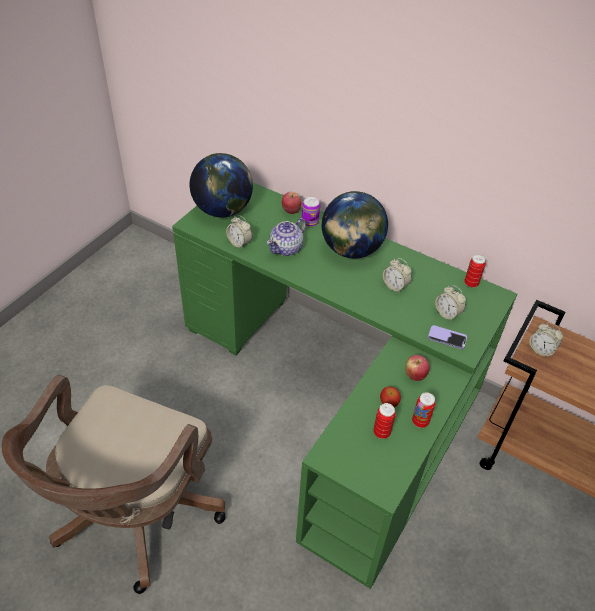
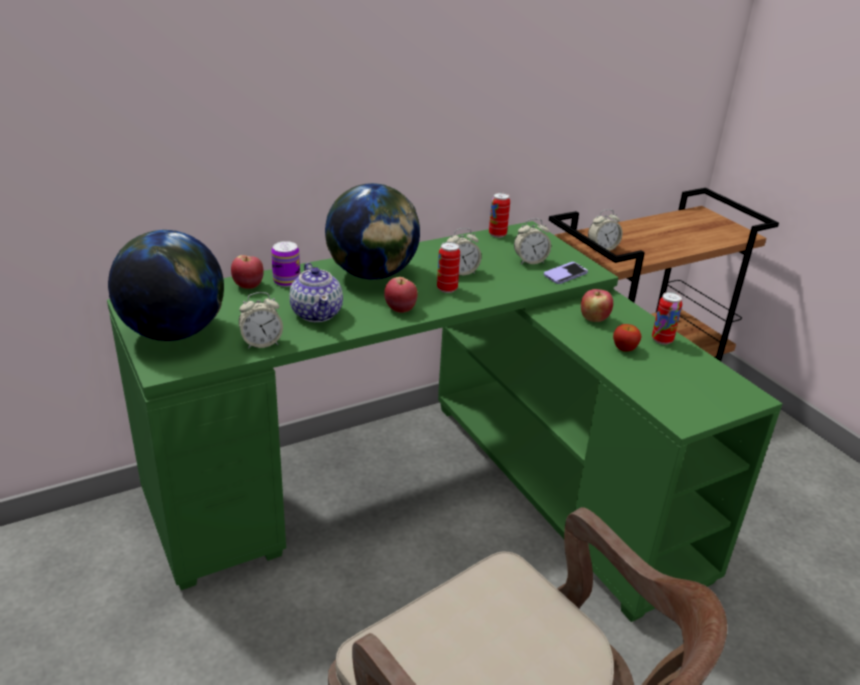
camera: 60 degrees left, 15 degrees down
can [373,403,396,439] -> can moved to [437,242,460,293]
none -> apple [384,277,418,313]

